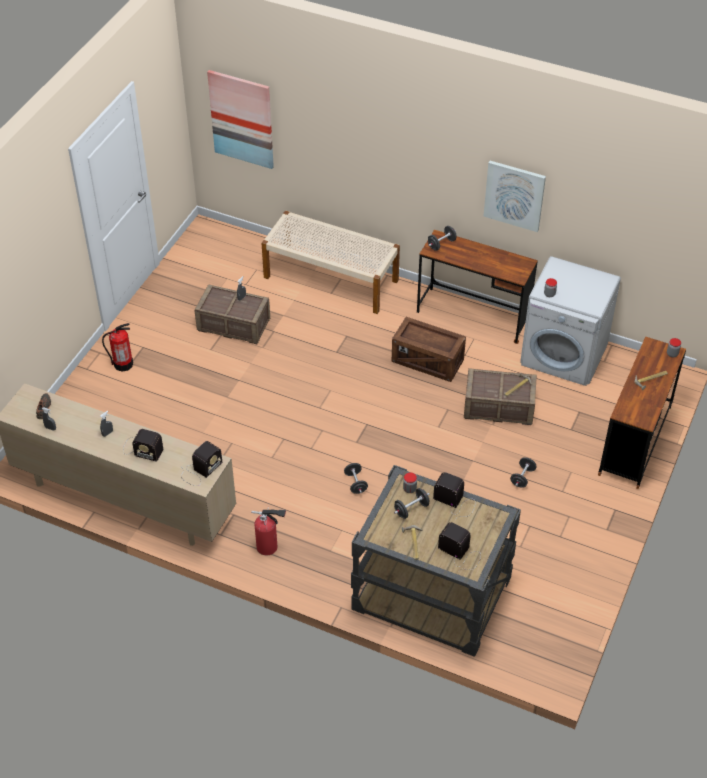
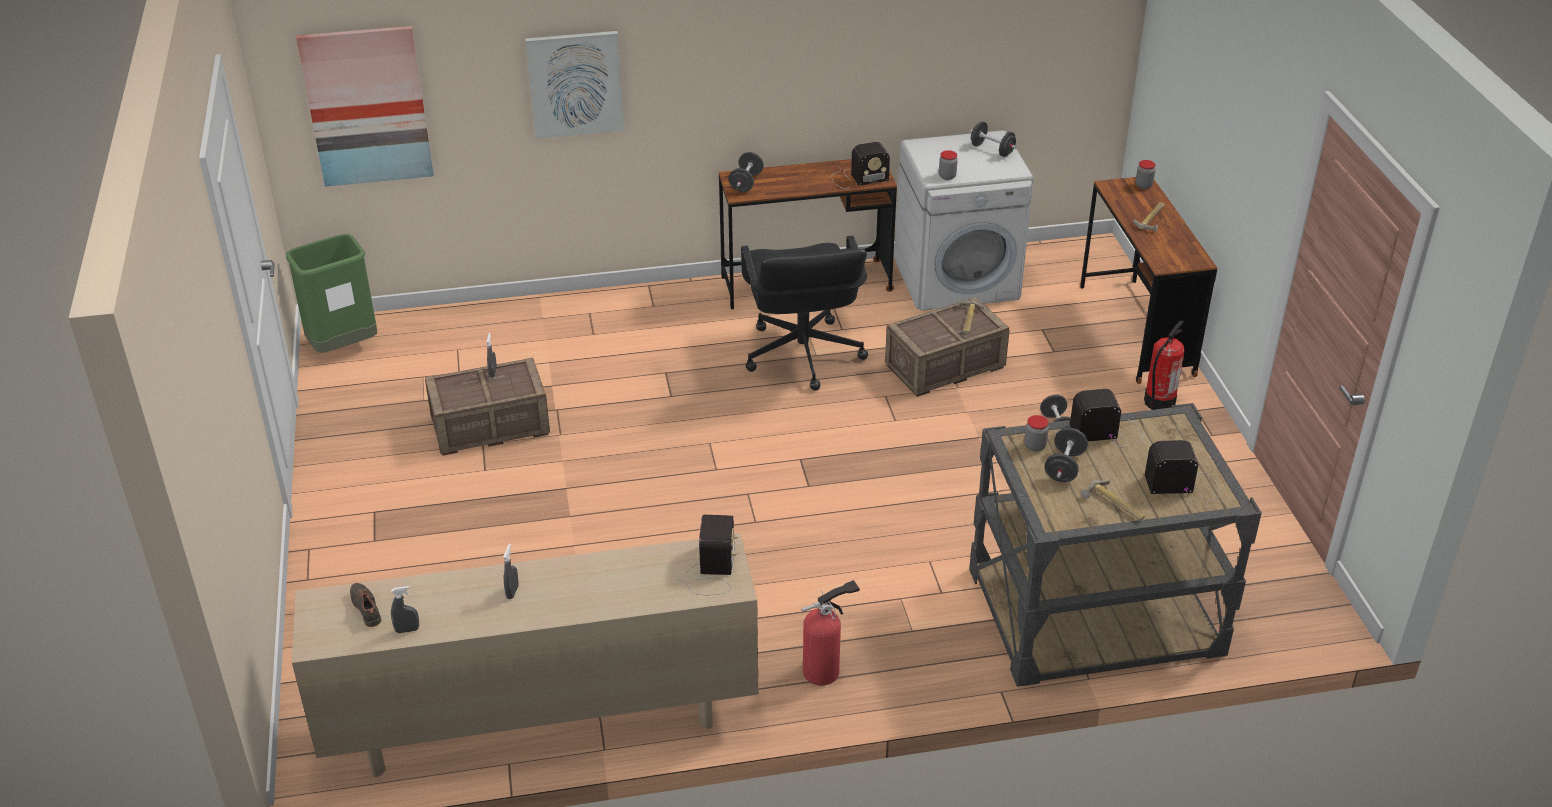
camera: 35 degrees left, 10 degrees down
fire extinguisher [102,323,133,372] -> fire extinguisher moved to [1144,320,1185,410]
radio [123,429,163,462] -> radio moved to [831,142,890,189]
beige bench [262,210,400,314] -> none
black dumbbell [344,463,368,494] -> black dumbbell moved to [970,121,1017,157]
crate [391,317,466,382] -> black office chair [741,236,868,391]
picture [484,161,546,232] -> picture moved to [525,31,624,139]
none -> green trash can [286,234,377,353]

